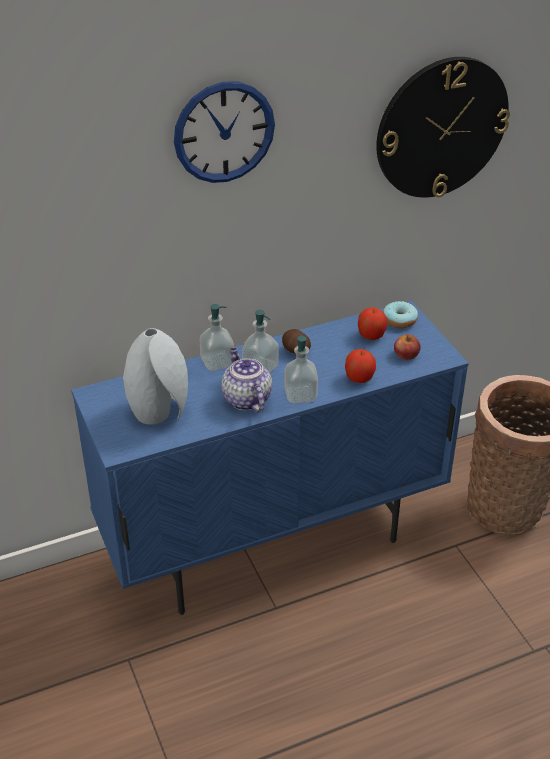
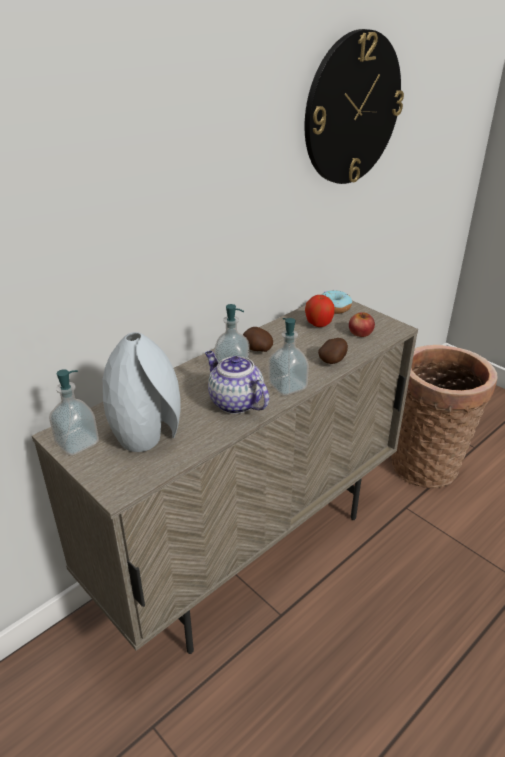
camera: 20 degrees left, 5 degrees down
blue cabinet [71,301,469,615] -> beige cabinet [32,301,418,654]
wall clock [174,81,275,183] -> none
soap dispenser [200,304,234,371] -> soap dispenser moved to [49,369,99,456]
apple [345,349,376,383] -> potato [318,338,348,364]

